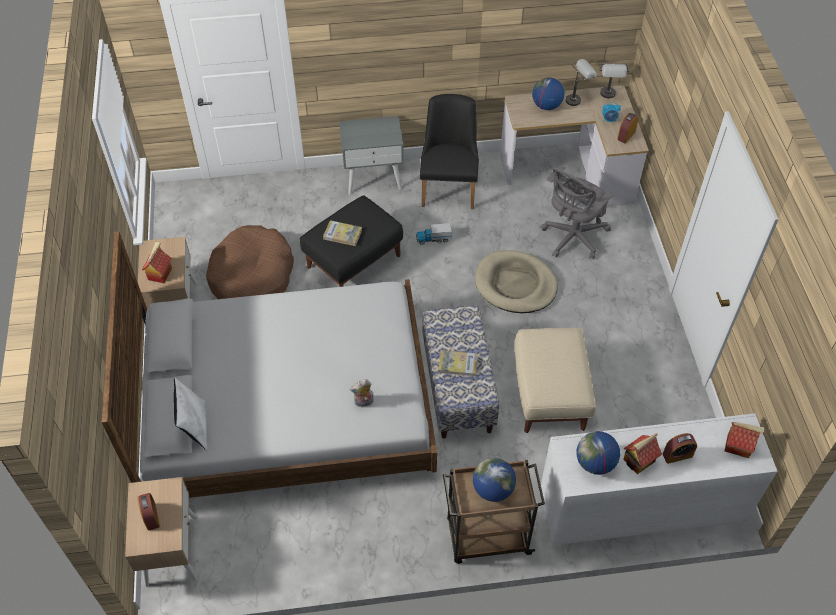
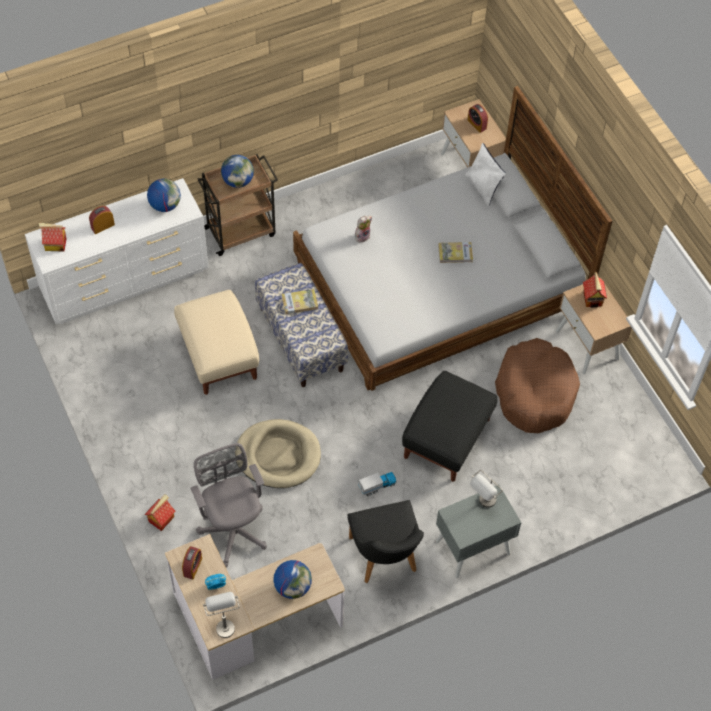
camera: 160 degrees right, 5 degrees up
book [323,220,362,246] -> book moved to [438,242,473,263]
grey office chair [540,165,613,259] -> grey office chair turned 45 degrees counterclockwise [191,443,267,568]
grey table lamp [566,59,597,106] -> grey table lamp moved to [470,470,503,508]
toy house [623,433,662,474] -> toy house moved to [145,494,175,531]

